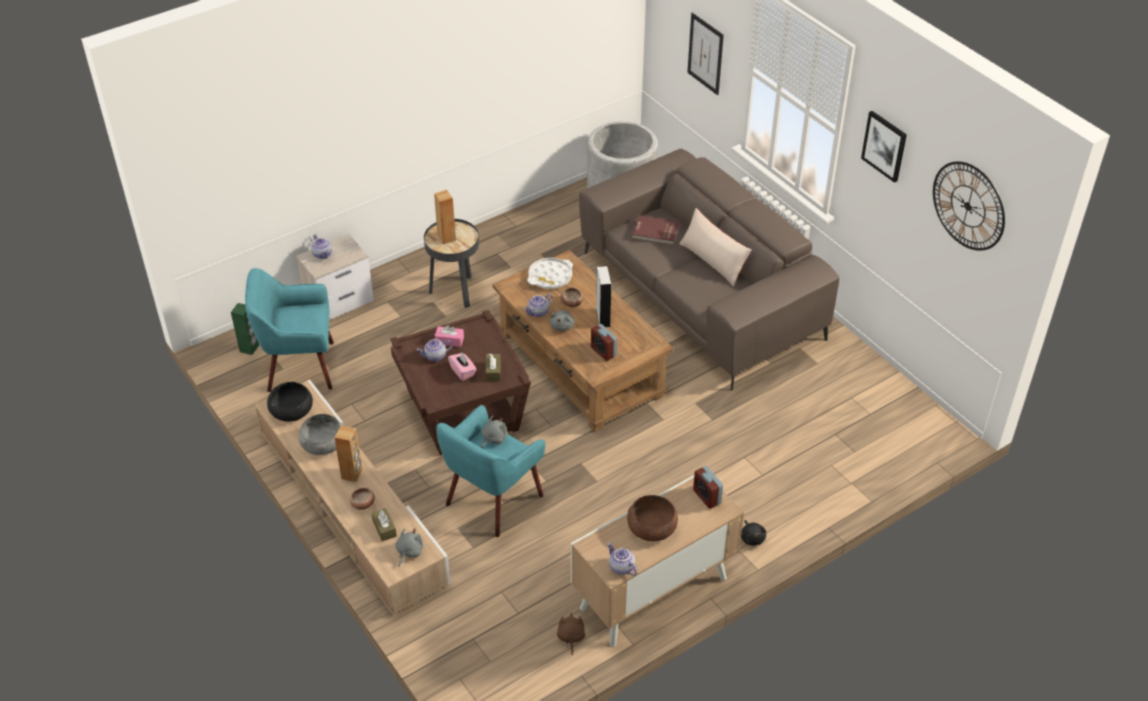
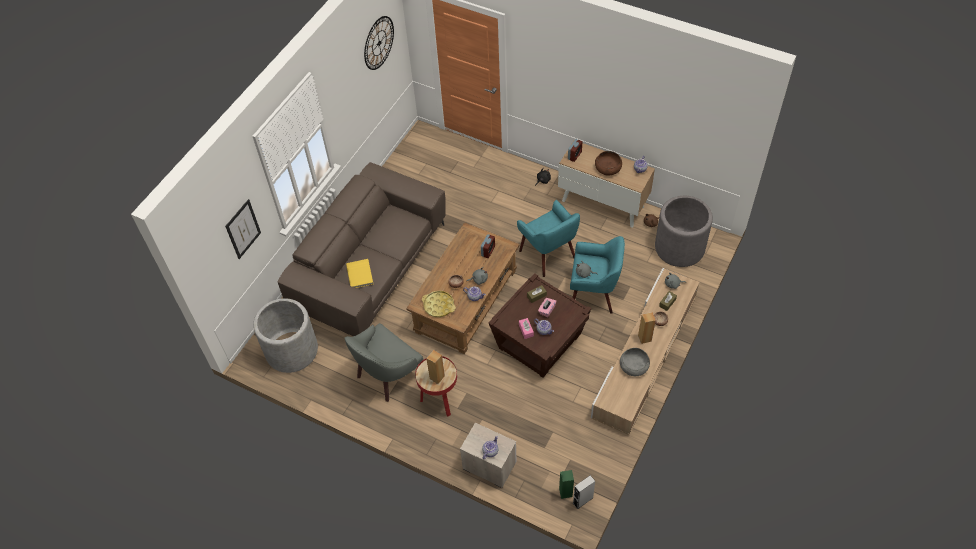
camera: 115 degrees left, 10 degrees up
turquoise armchair [245,268,334,392] -> turquoise armchair moved to [517,200,580,277]
black bowl [267,382,313,422] -> none
black side table [424,219,479,308] -> red side table [415,356,457,417]
white tray [527,258,573,289] -> yellow tray [422,291,456,317]
grey speaker [596,266,611,327] -> grey speaker moved to [573,475,595,509]
red book [632,215,680,245] -> yellow book [346,259,373,288]
beige pillow [679,208,751,287] -> none
picture [861,111,907,183] -> none
none -> grey armchair [345,323,424,402]
none -> grey planter [655,196,713,267]

